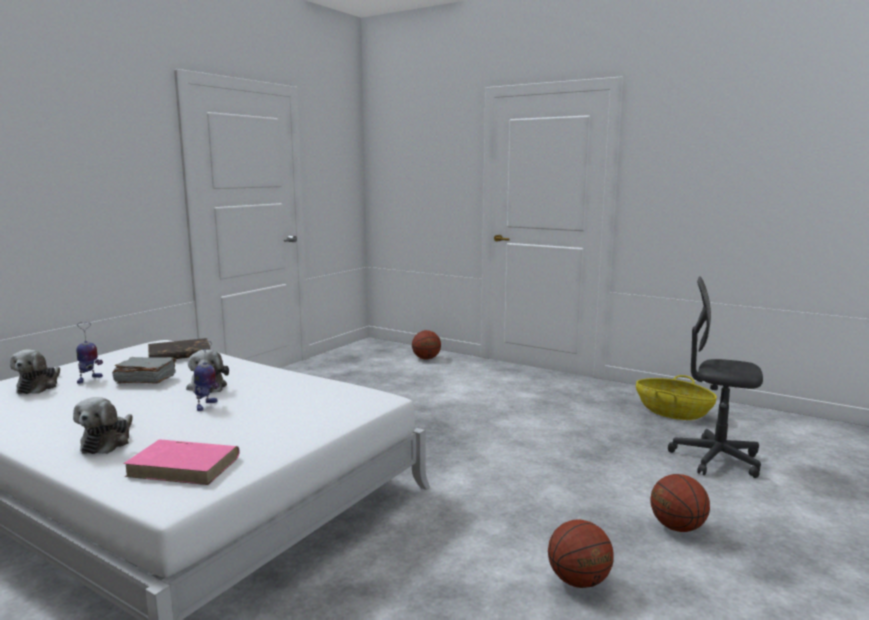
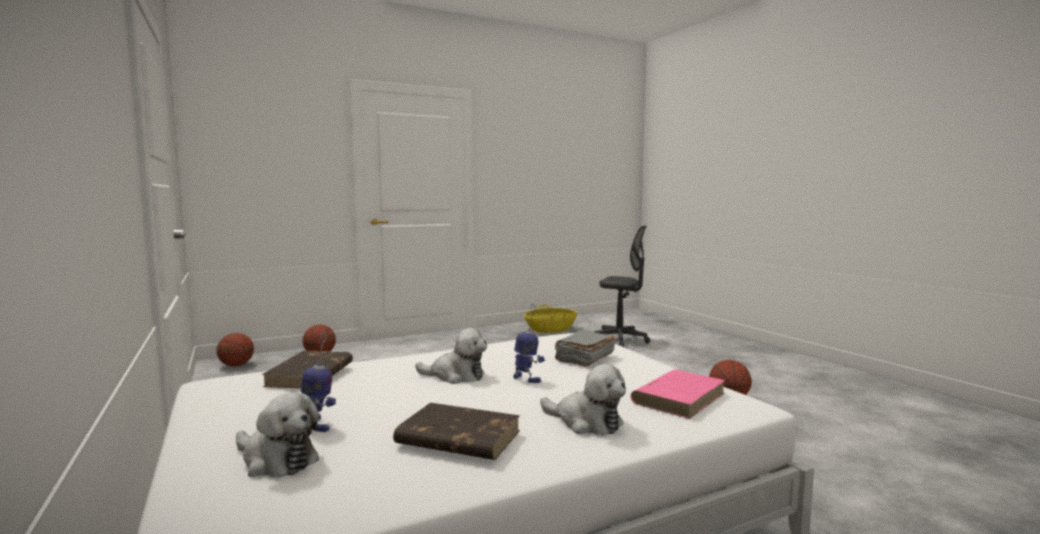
camera: 60 degrees left, 5 degrees down
grey book [112,357,176,384] -> grey book moved to [555,330,615,367]
basketball [650,474,710,532] -> basketball moved to [216,333,254,367]
grey office chair [668,276,763,478] -> grey office chair turned 120 degrees counterclockwise [594,225,650,347]
none -> brown book [393,403,520,460]

